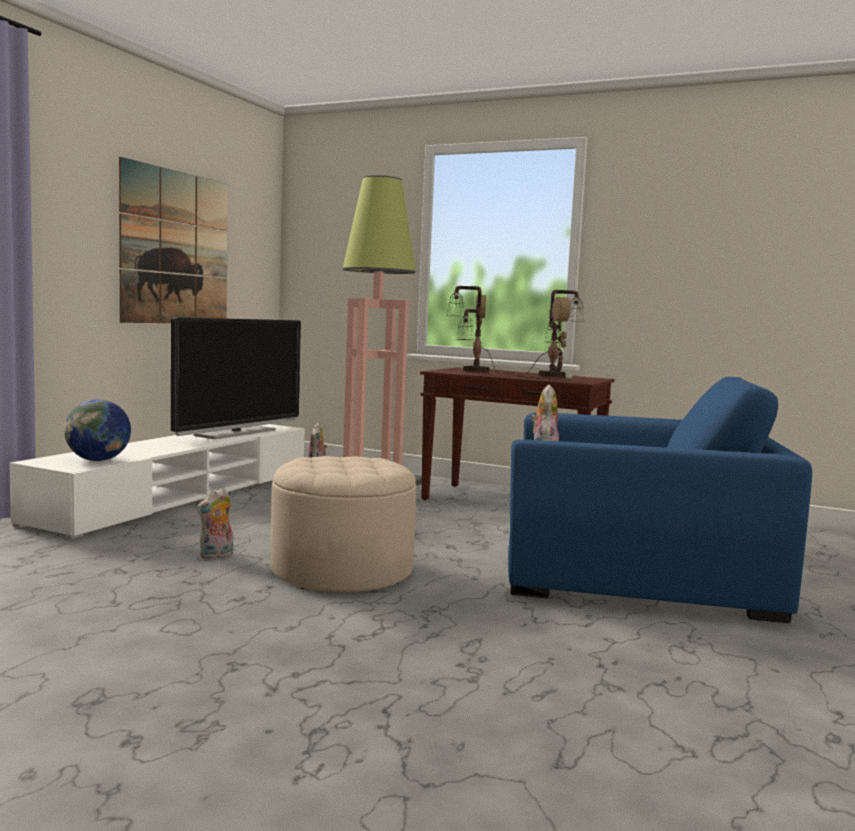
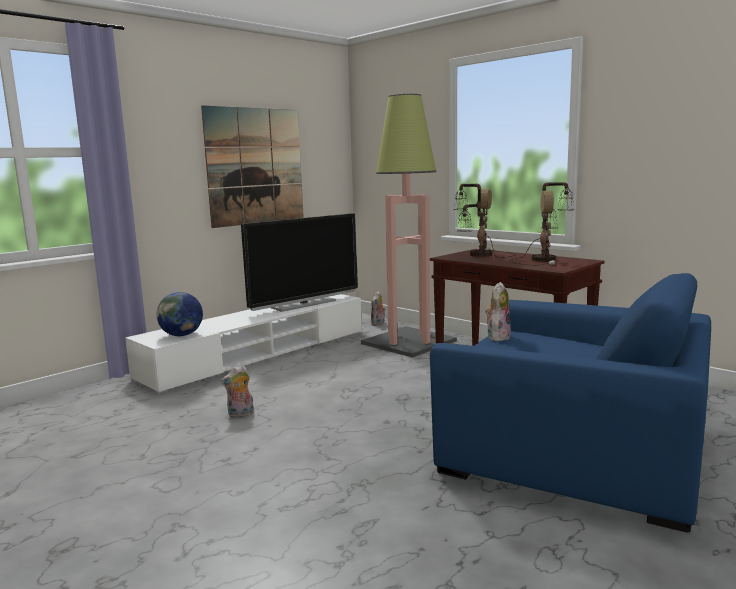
camera: 20 degrees right, 5 degrees up
beige ottoman [271,456,417,592] -> none

